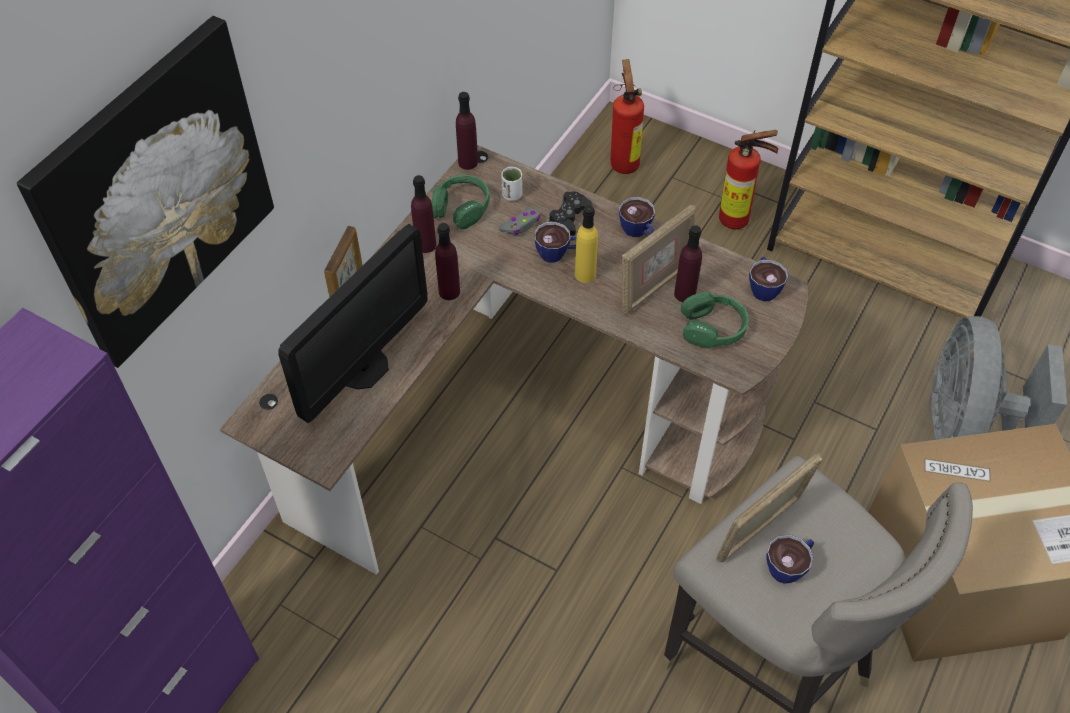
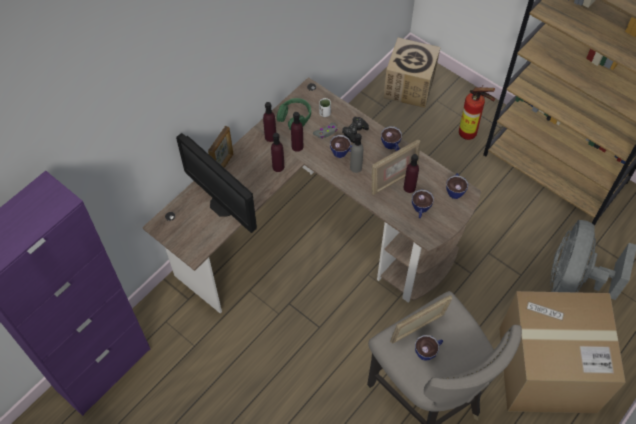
camera: 10 degrees right, 5 degrees up
picture [17,16,274,368] -> none
monitor [278,224,428,423] -> monitor turned 90 degrees clockwise [176,133,257,233]
purple bottle [456,92,478,170] -> purple bottle moved to [291,112,303,152]
yellow bottle [575,205,598,283] -> grey bottle [350,133,363,173]
fire extinguisher [611,59,644,174] -> cardboard box [383,38,441,108]
green headphones [681,292,749,348] -> cup [412,190,434,218]

